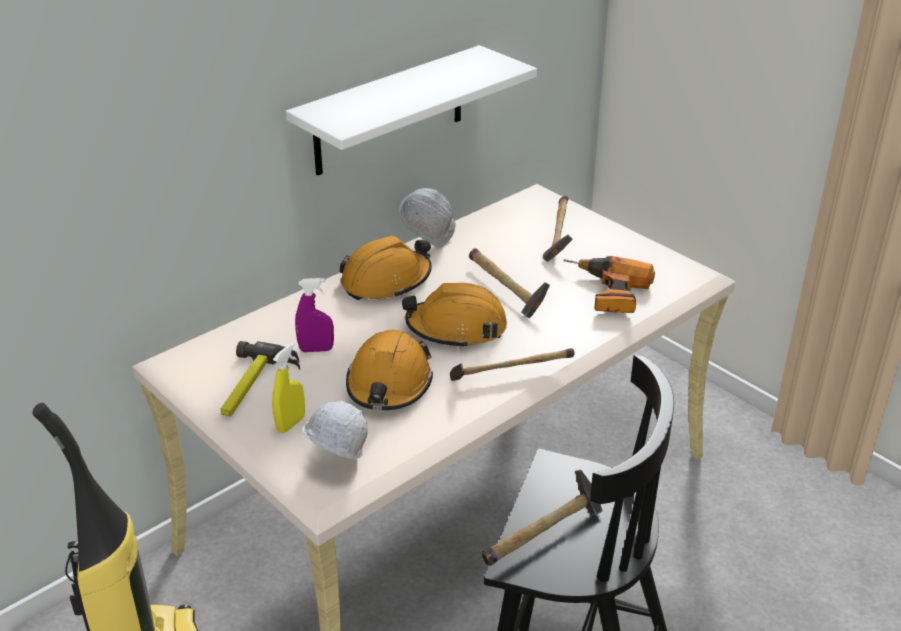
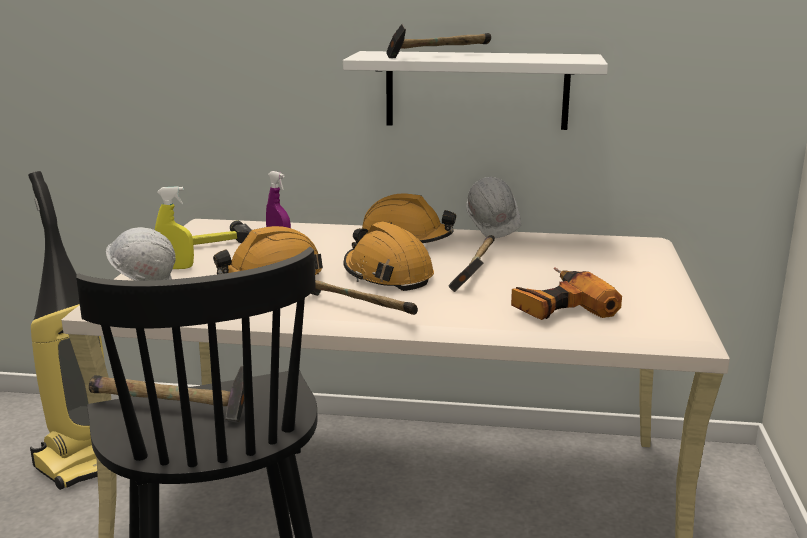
camera: 50 degrees right, 15 degrees down
hammer [543,196,573,262] -> hammer moved to [386,24,491,58]

